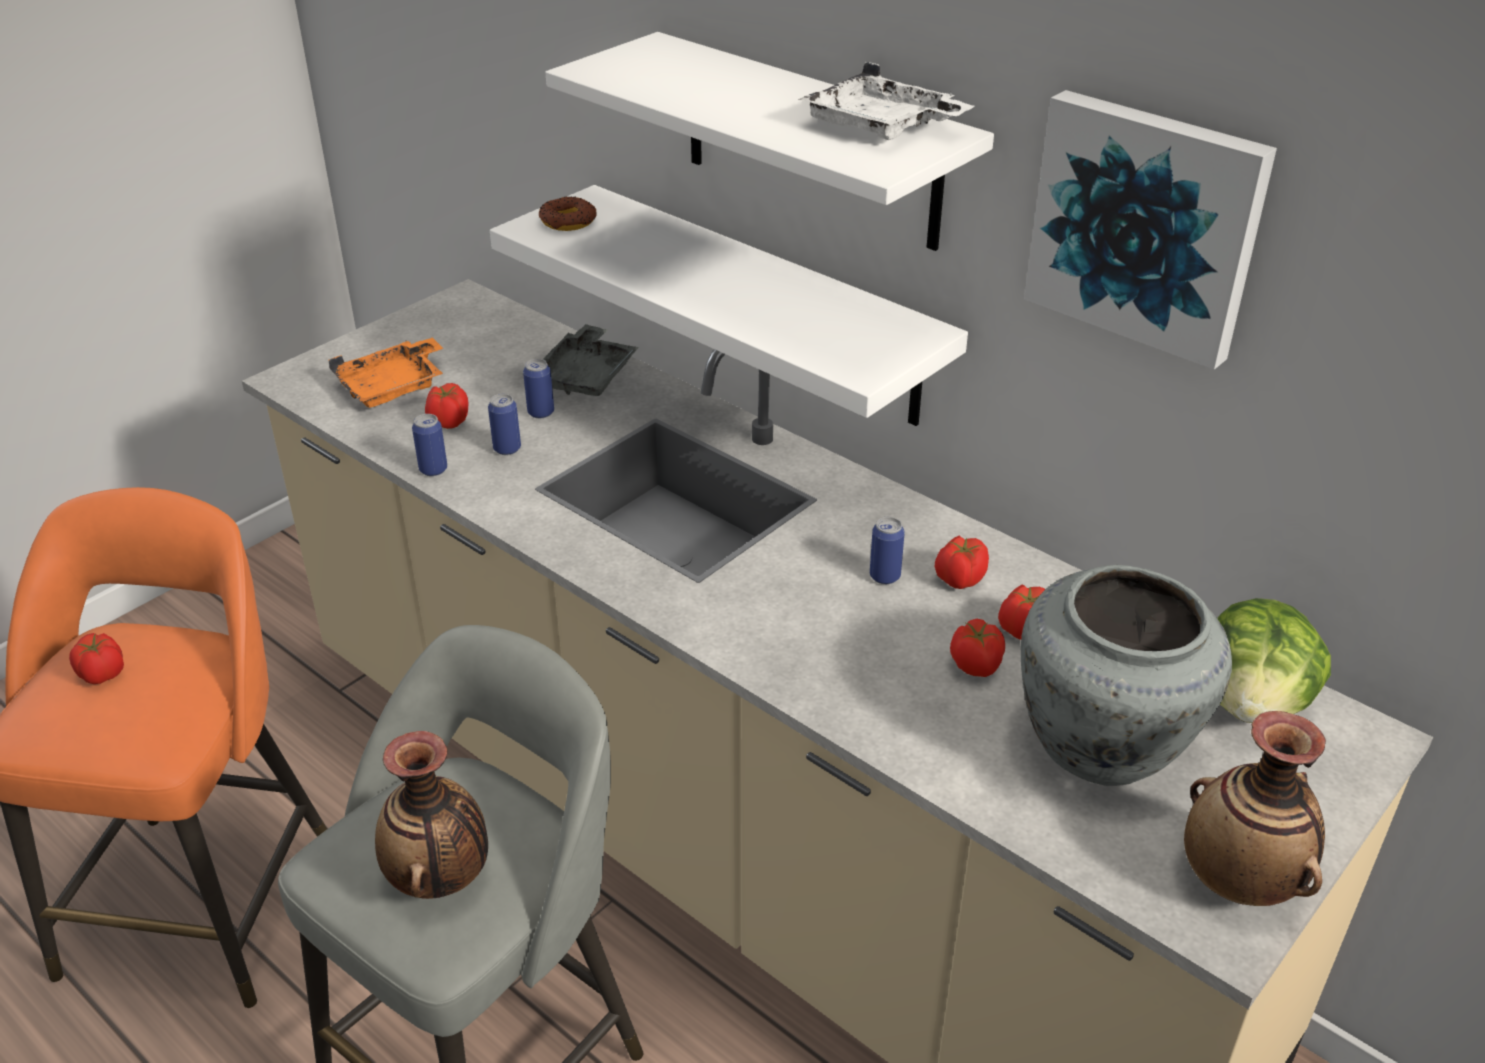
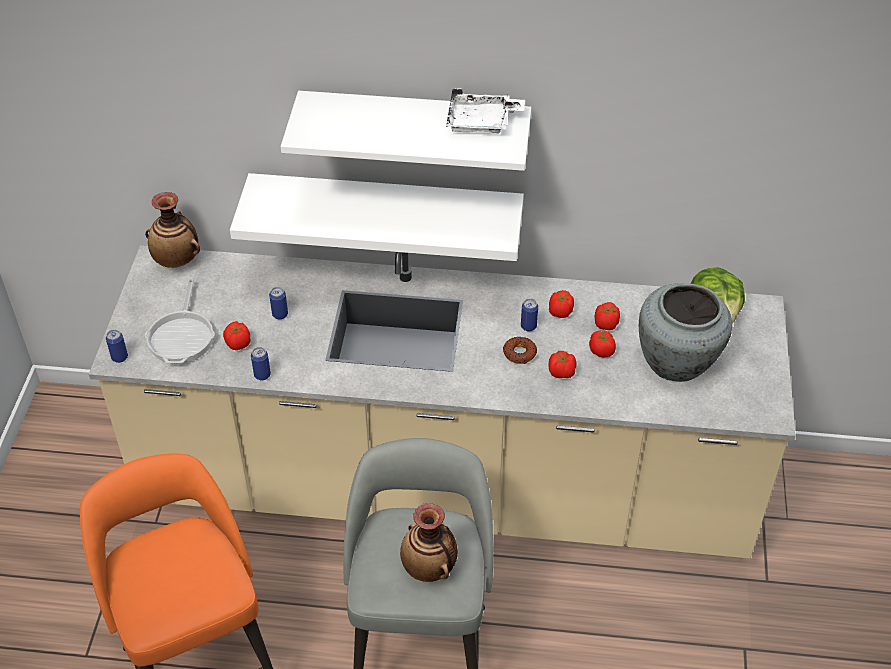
camera: 35 degrees left, 10 degrees up
tomato [69,633,124,684] -> tomato moved to [548,351,577,378]
orange tray [328,337,443,408] -> frying pan [145,279,215,364]
can [488,394,521,455] -> can moved to [106,329,128,363]
donut [539,197,596,231] -> donut moved to [503,337,537,364]
grey tray [543,324,639,396] -> none
picture [1024,90,1277,370] -> none
vase [1184,711,1326,906] -> vase moved to [145,192,200,268]

